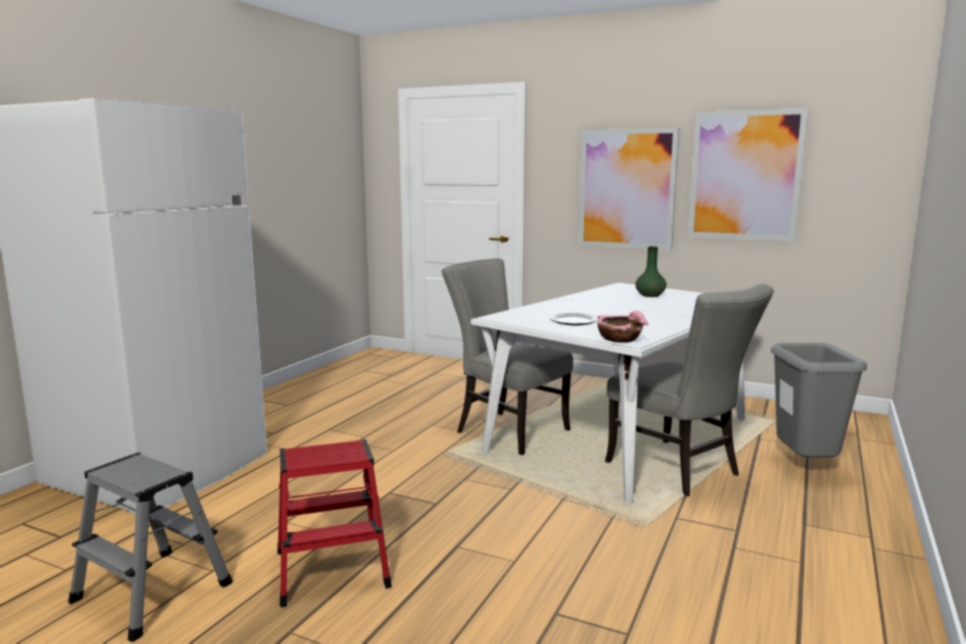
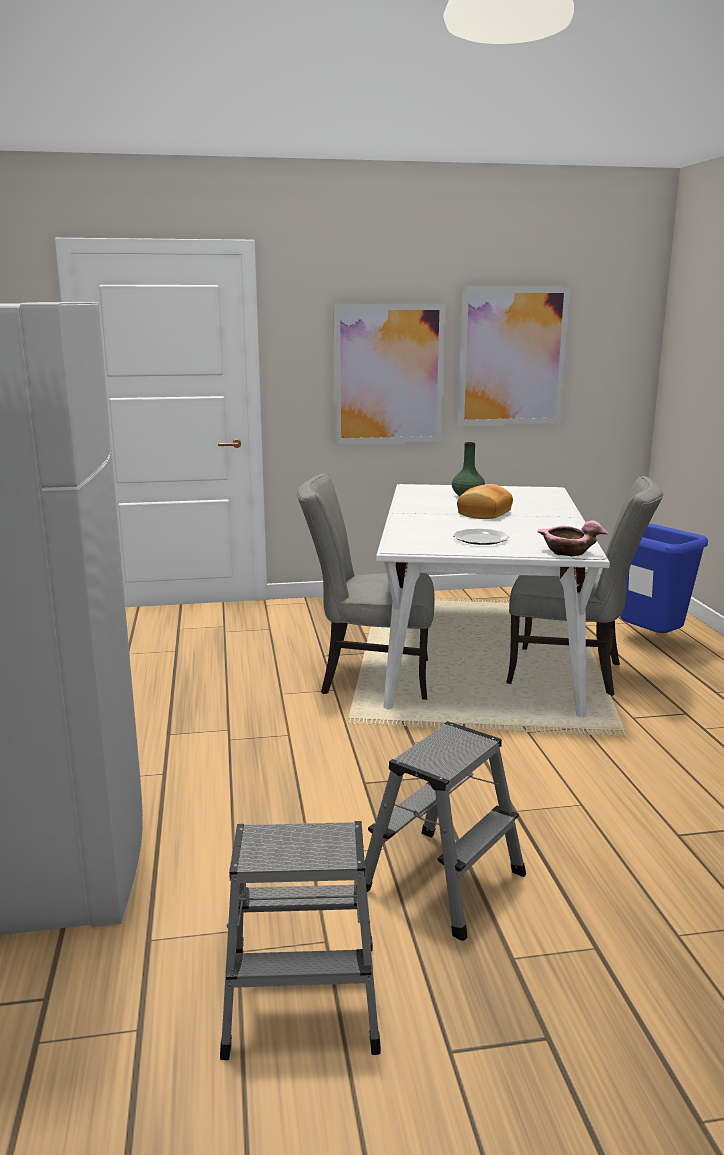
camera: 35 degrees left, 5 degrees up
red step ladder [277,439,392,607] -> grey step ladder [365,721,526,941]
grey trash can [771,343,867,458] -> blue trash can [620,524,708,633]
none -> bread [457,484,513,519]

